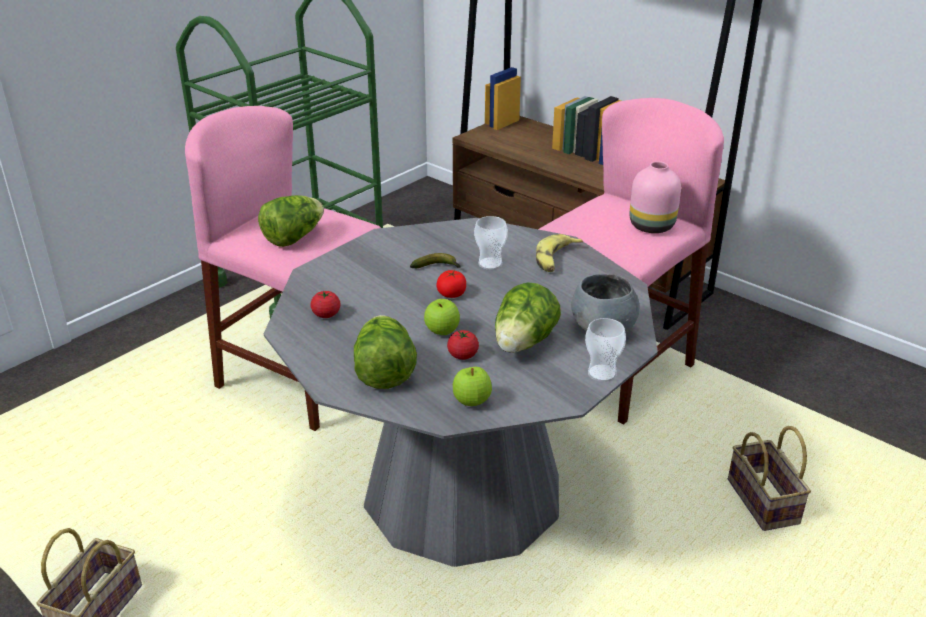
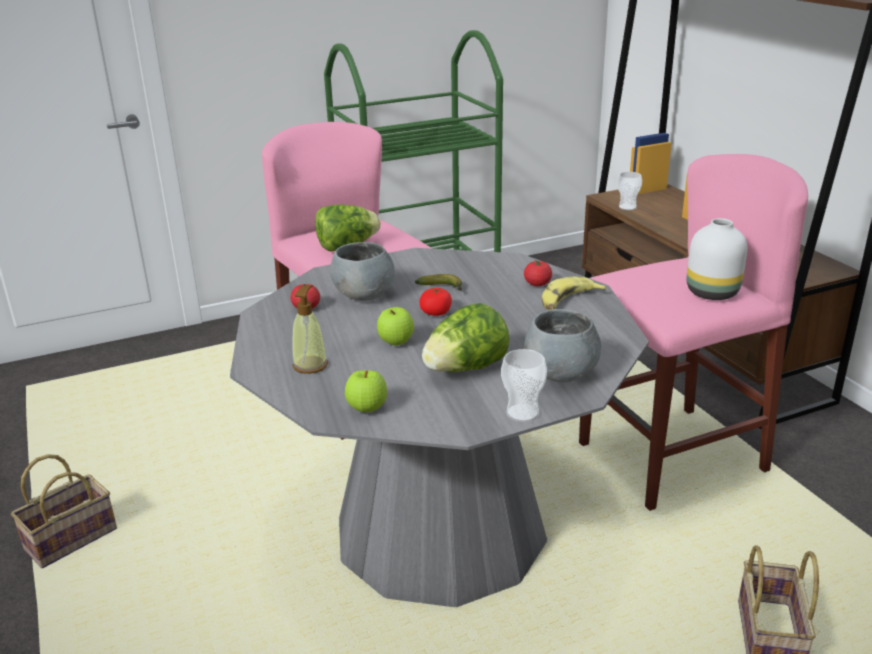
camera: 25 degrees right, 5 degrees down
lettuce [354,315,417,389] -> soap dispenser [292,285,328,374]
tomato [447,330,479,360] -> tomato moved to [524,260,552,286]
cup [474,216,508,270] -> cup moved to [617,172,642,210]
pink vase [630,161,681,233] -> white vase [687,218,747,300]
none -> grey bowl [330,242,395,300]

